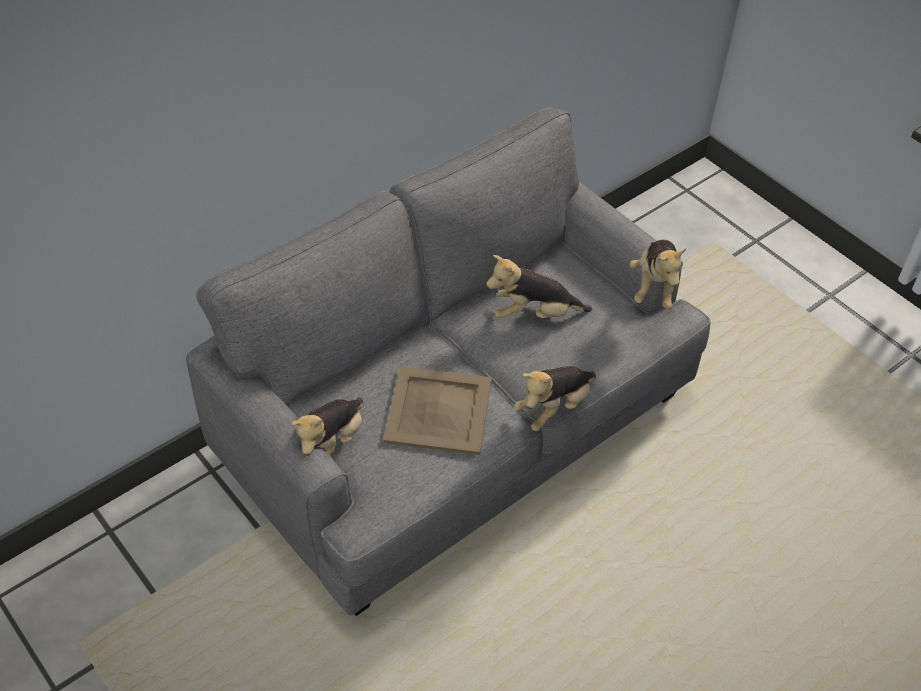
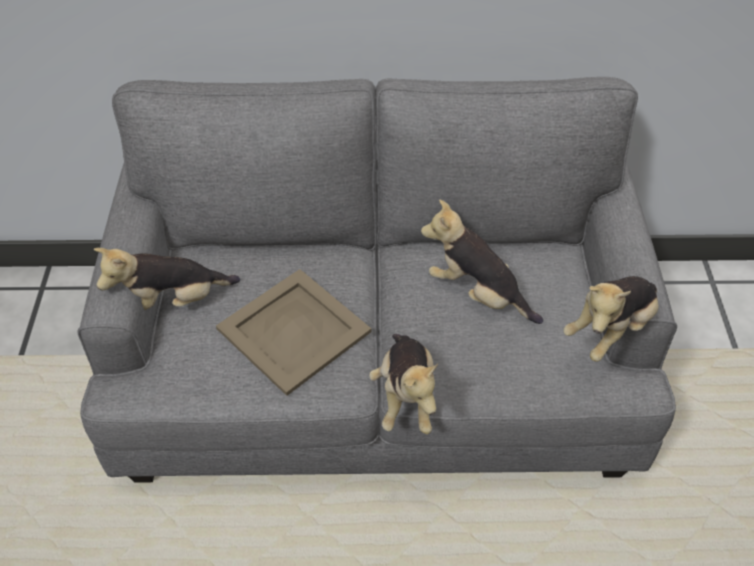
camera: 40 degrees right, 0 degrees up
plush toy [514,366,596,431] -> plush toy turned 90 degrees counterclockwise [369,334,438,434]

